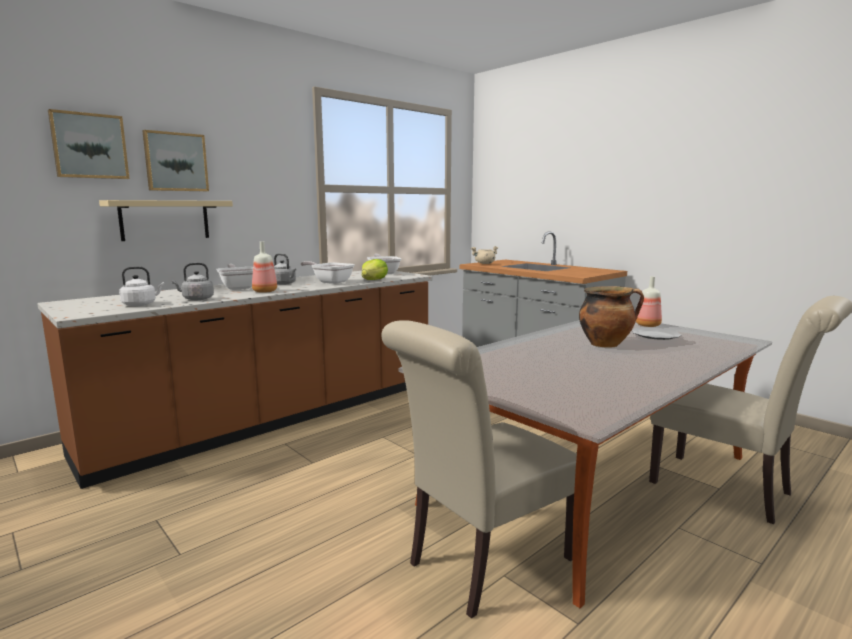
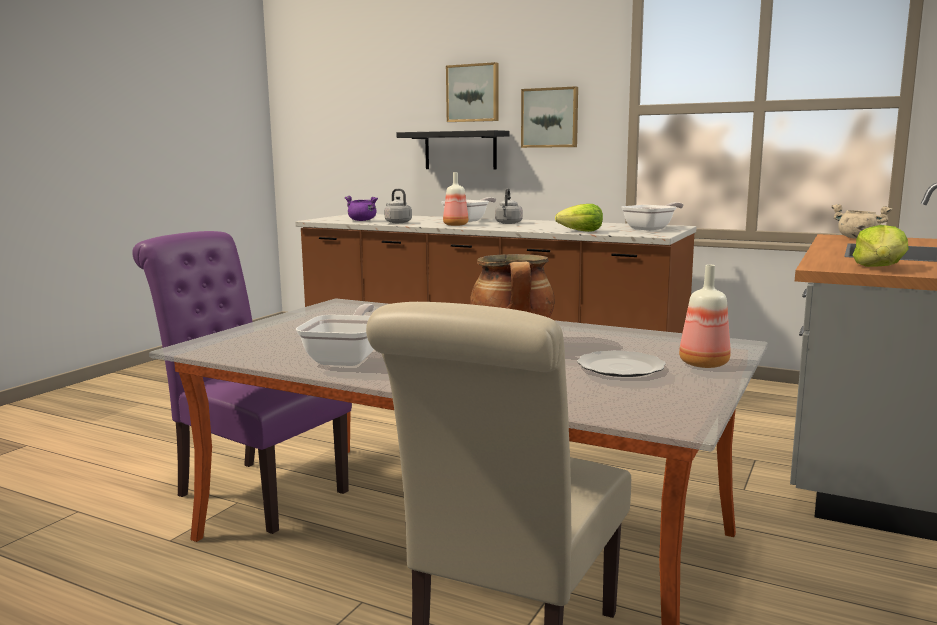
camera: 70 degrees right, 0 degrees up
picture [48,109,129,179] -> picture moved to [521,86,578,148]
beige shelf [99,200,233,241] -> black shelf [396,130,509,170]
white kettle [119,266,164,306] -> purple cooking pot [344,196,378,221]
frying pan [300,261,355,284] -> frying pan moved to [296,304,374,366]
beige chair [381,320,577,619] -> purple chair [132,231,352,534]
none -> lettuce [853,225,909,267]

